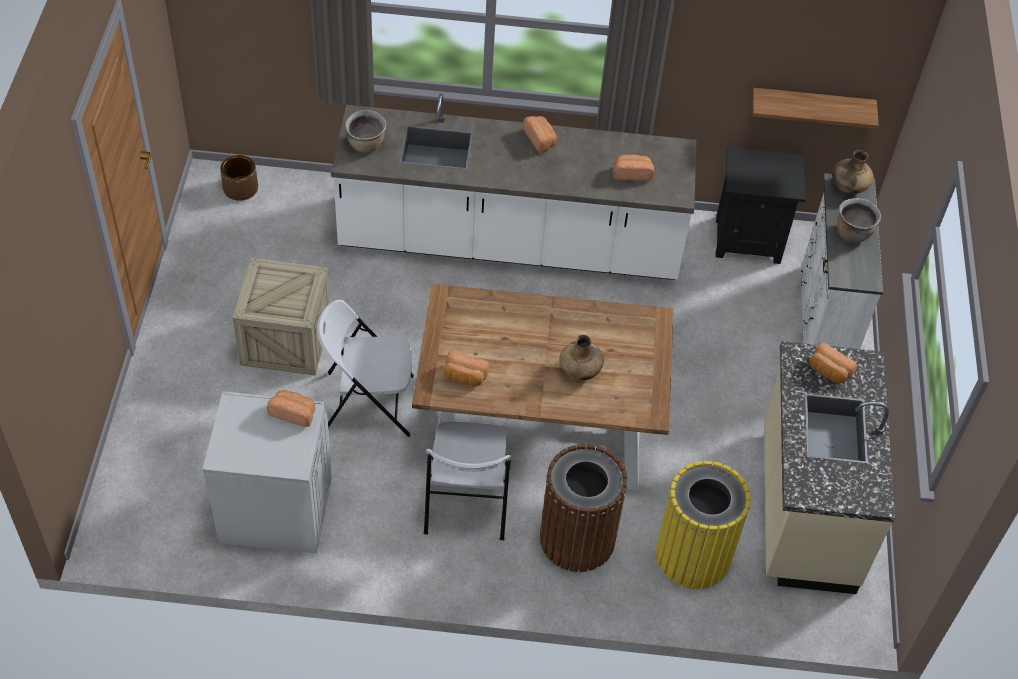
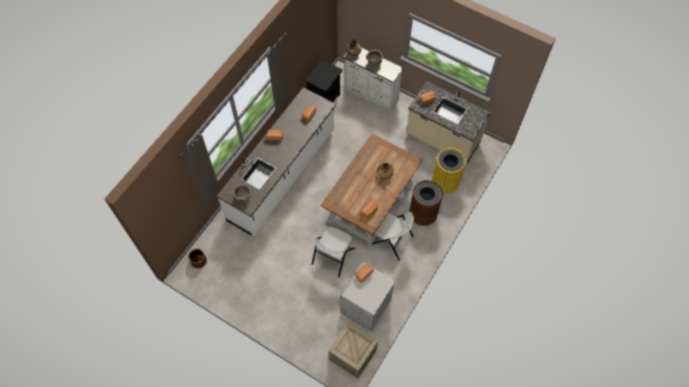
camera: 60 degrees left, 10 degrees up
crate [233,258,330,376] -> crate moved to [329,322,378,379]
shelf [753,88,879,129] -> none

